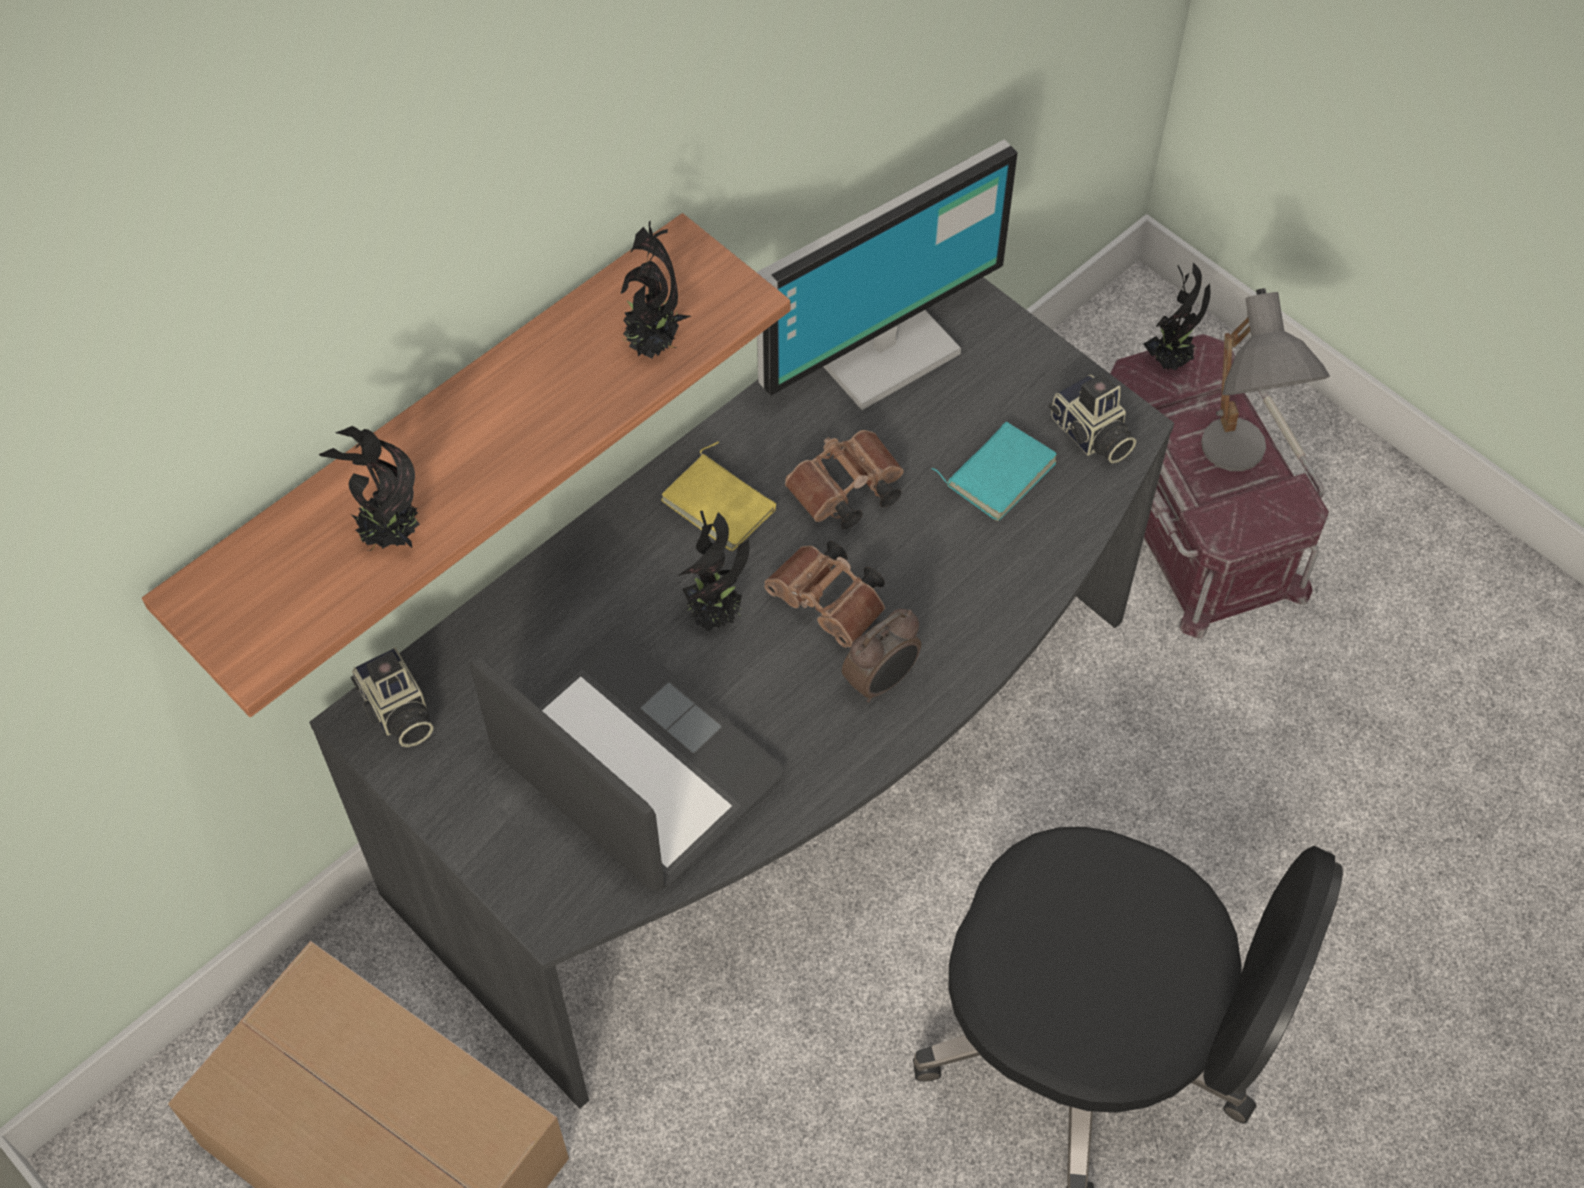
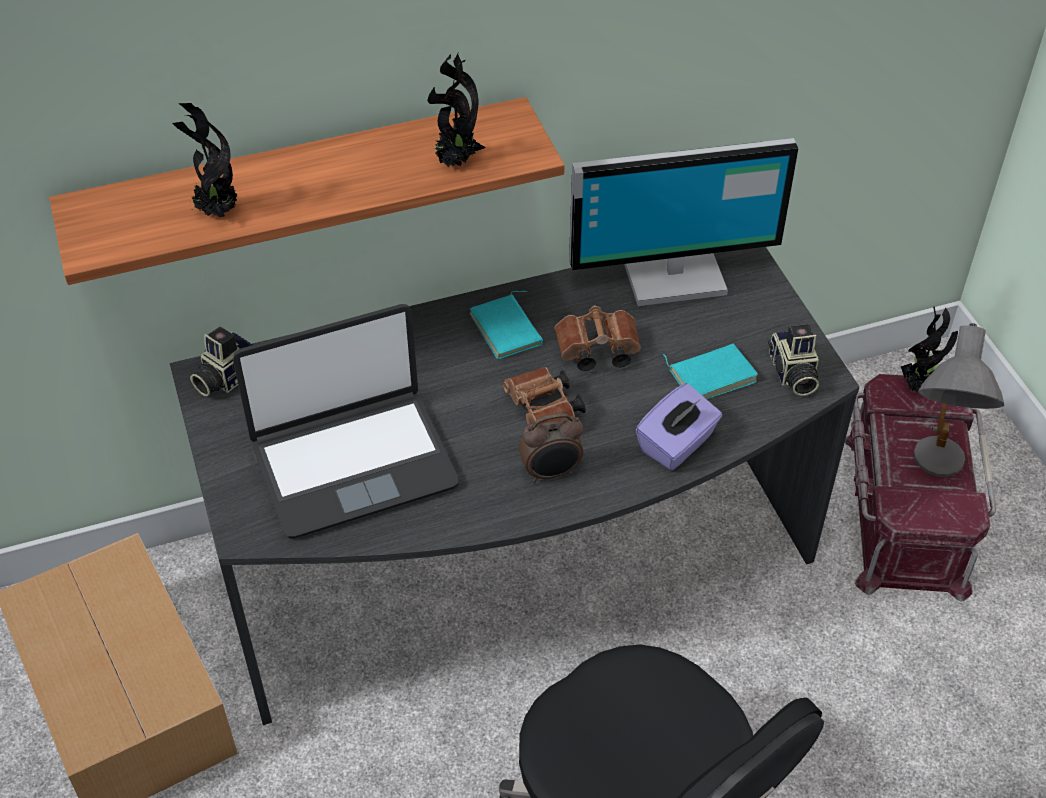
camera: 25 degrees right, 10 degrees down
camera [351,647,433,747] -> camera turned 45 degrees clockwise [190,327,252,396]
laptop [470,633,784,891] -> laptop turned 90 degrees clockwise [233,304,459,539]
yellow book [661,441,776,551] -> turquoise book [470,291,543,359]
potted plant [678,511,750,631] -> none
none -> purple tissue box [636,383,722,470]

